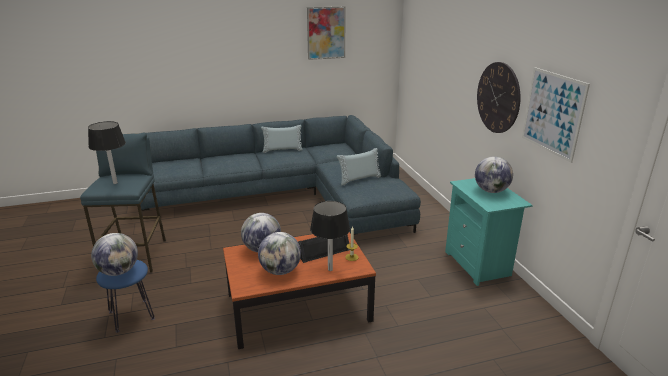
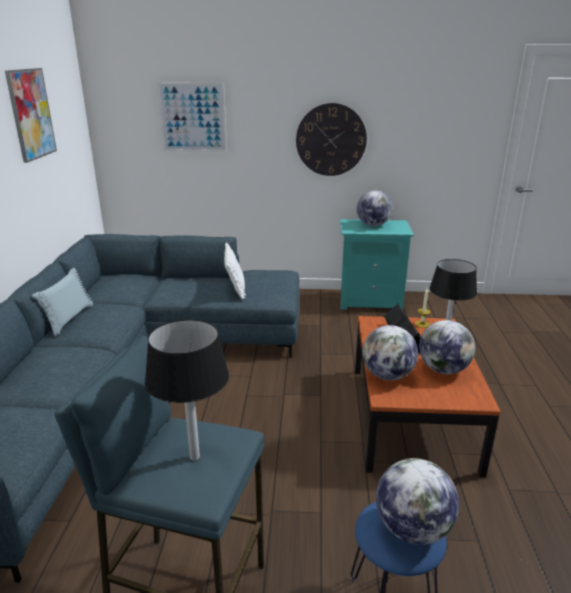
camera: 70 degrees left, 0 degrees up
blue pillow [337,148,381,186] -> white pillow [224,243,246,299]
picture [522,67,590,163] -> picture moved to [157,82,227,152]

